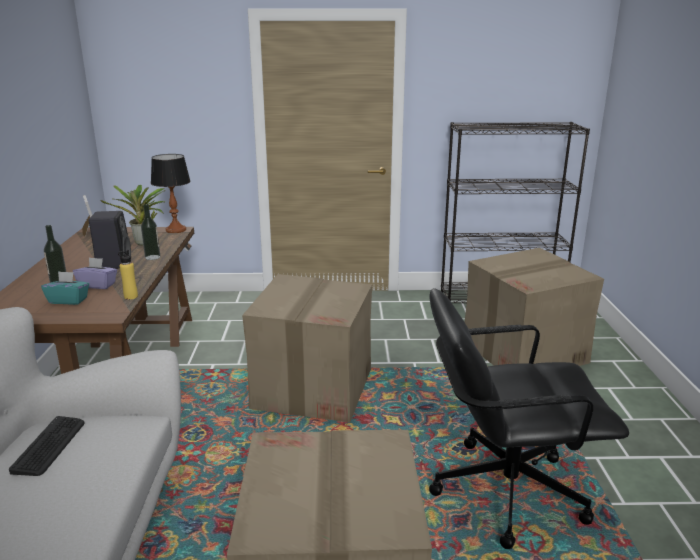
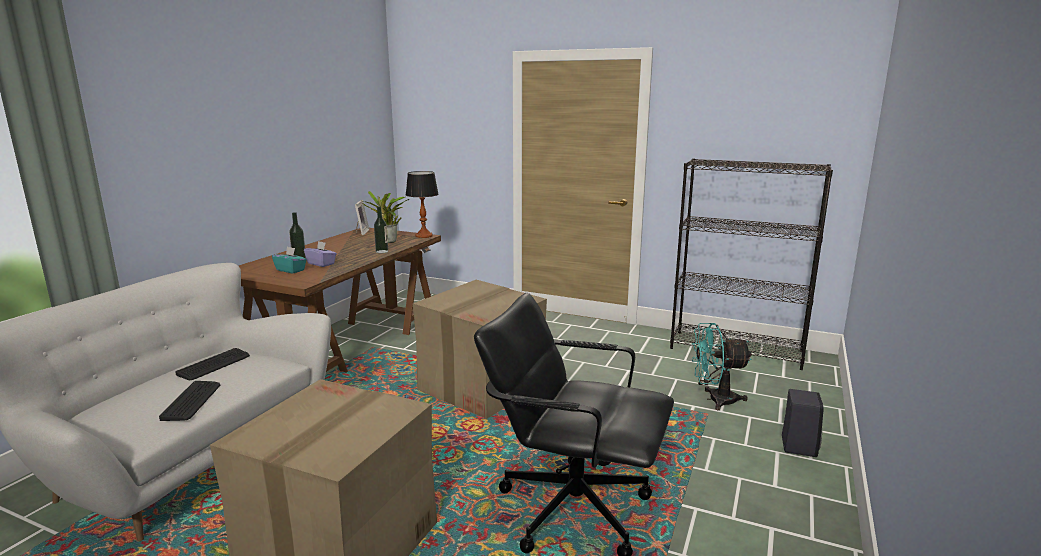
camera: 25 degrees right, 5 degrees down
black speaker [89,211,131,269] -> black speaker moved to [782,389,824,457]
yellow bottle [118,250,138,300] -> none
cardboard box [465,248,604,366] -> turquoise fan [692,323,752,410]
none -> keyboard [159,381,220,421]

